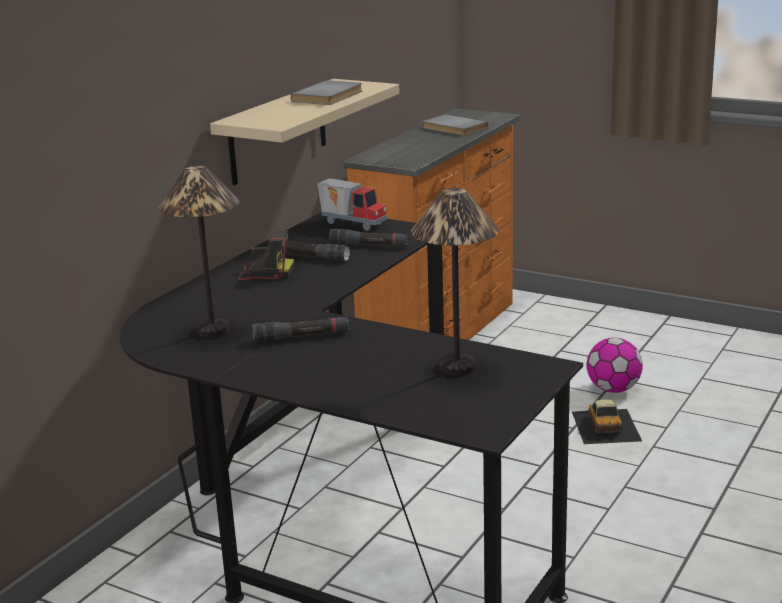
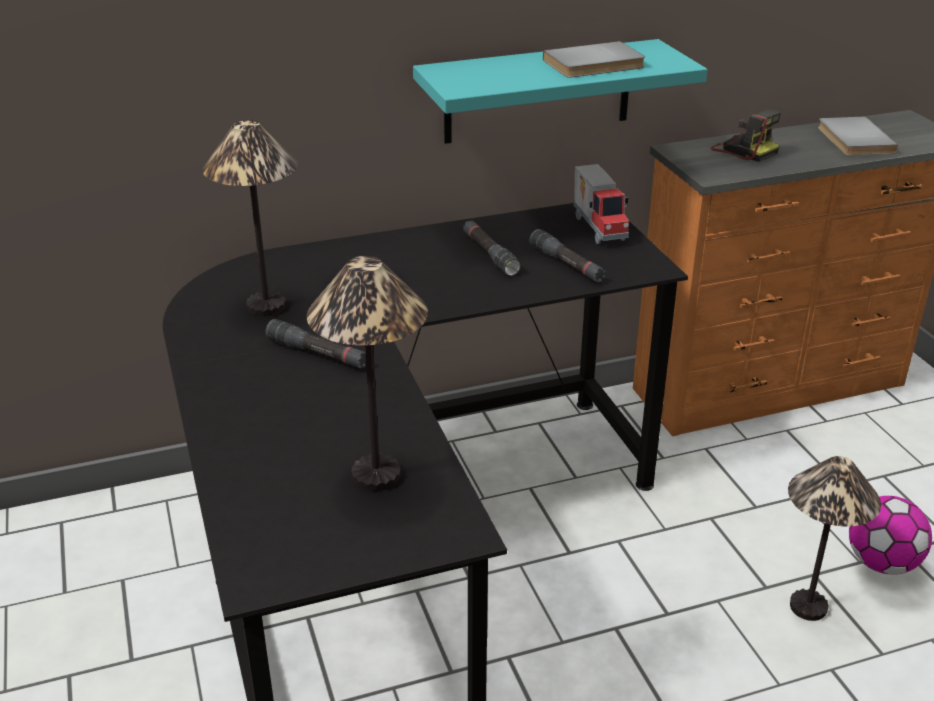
camera: 40 degrees right, 10 degrees up
beige shelf [210,79,399,185] -> turquoise shelf [413,39,707,144]
camera [238,231,294,280] -> camera moved to [711,109,781,162]
toy car [572,399,642,444] -> table lamp [788,456,881,621]

